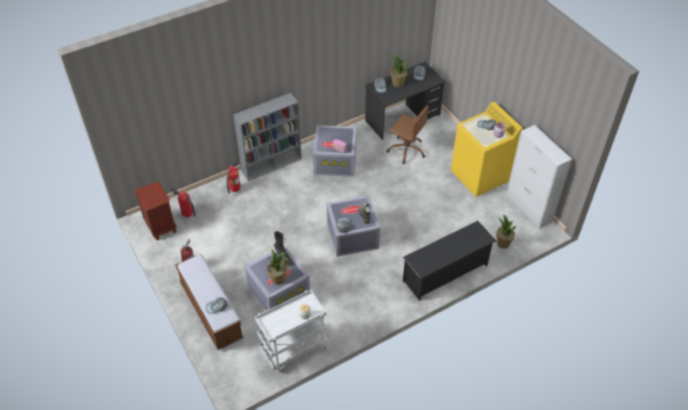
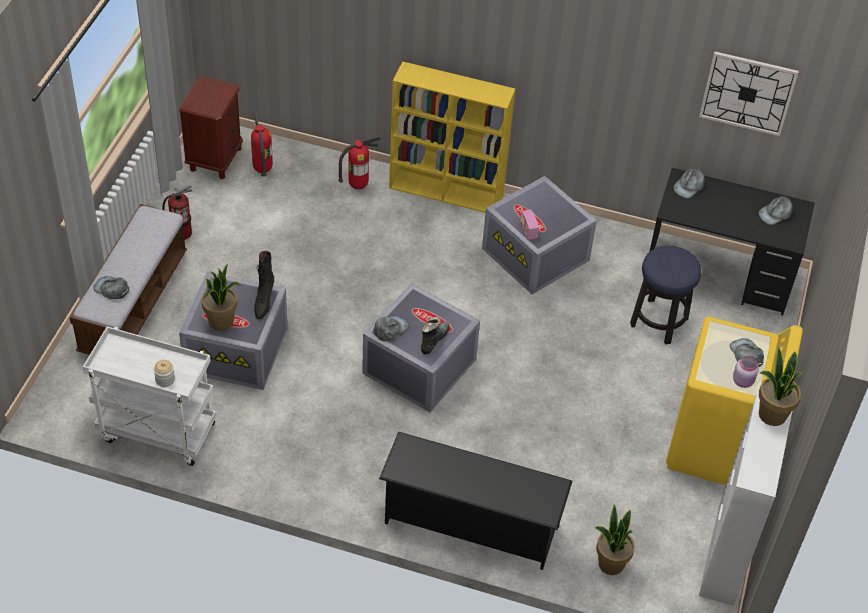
camera: 45 degrees right, 0 degrees up
grey bookcase [233,93,302,181] -> yellow bookcase [389,61,515,213]
brown office chair [386,106,429,165] -> stool [630,246,701,344]
potted plant [390,54,407,87] -> potted plant moved to [759,346,802,426]
none -> wall clock [699,51,799,136]

